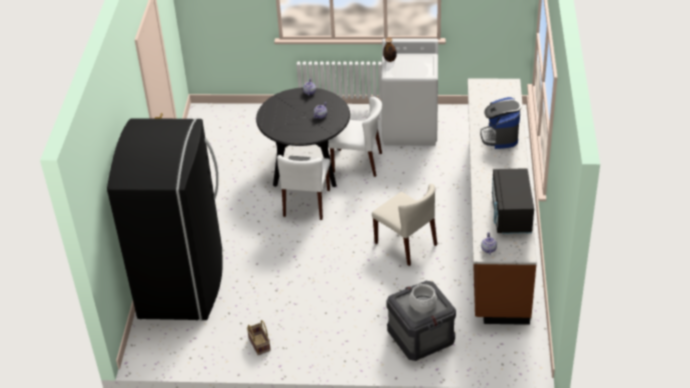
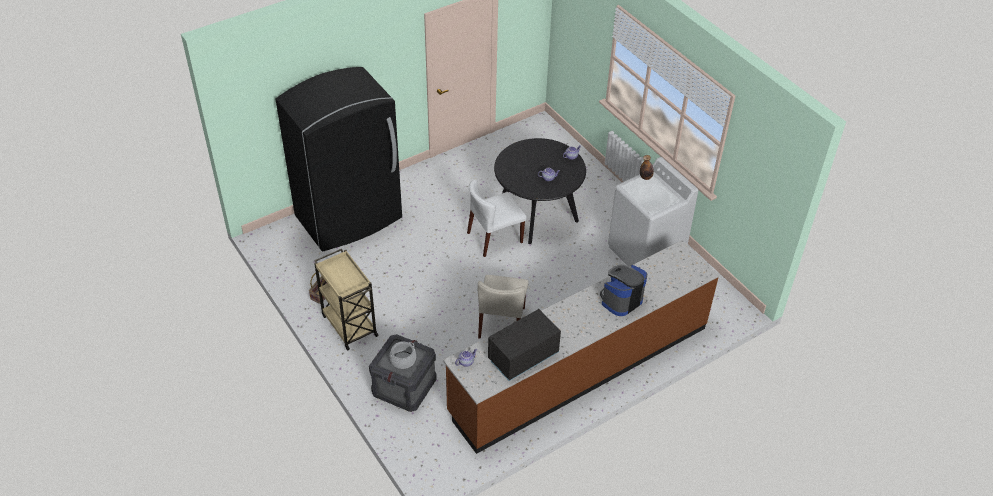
camera: 50 degrees right, 5 degrees up
white chair [328,97,382,177] -> none
none -> beige cart [314,249,379,351]

